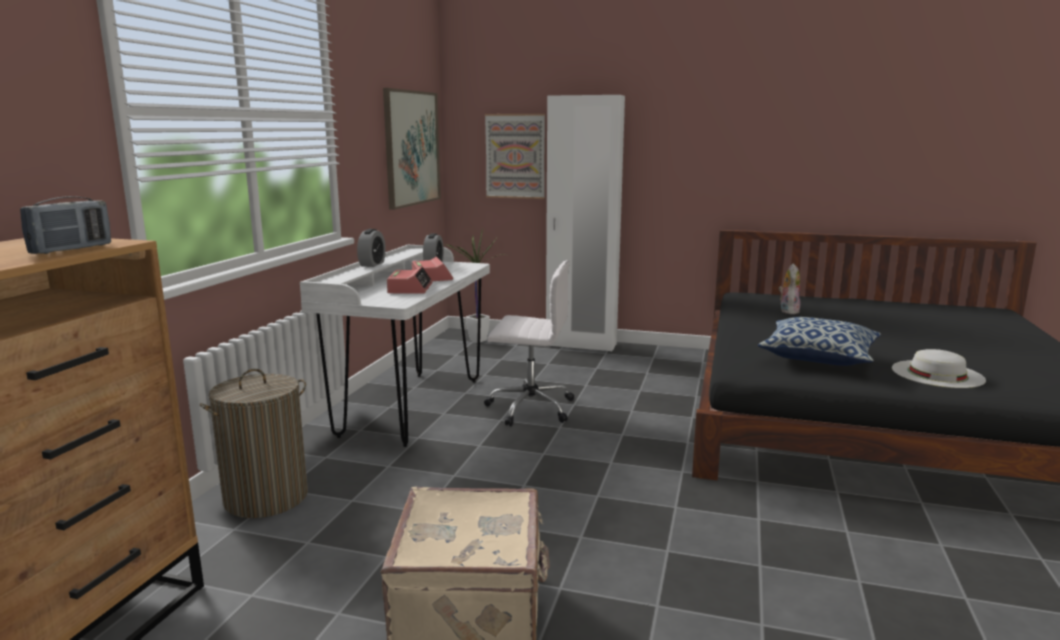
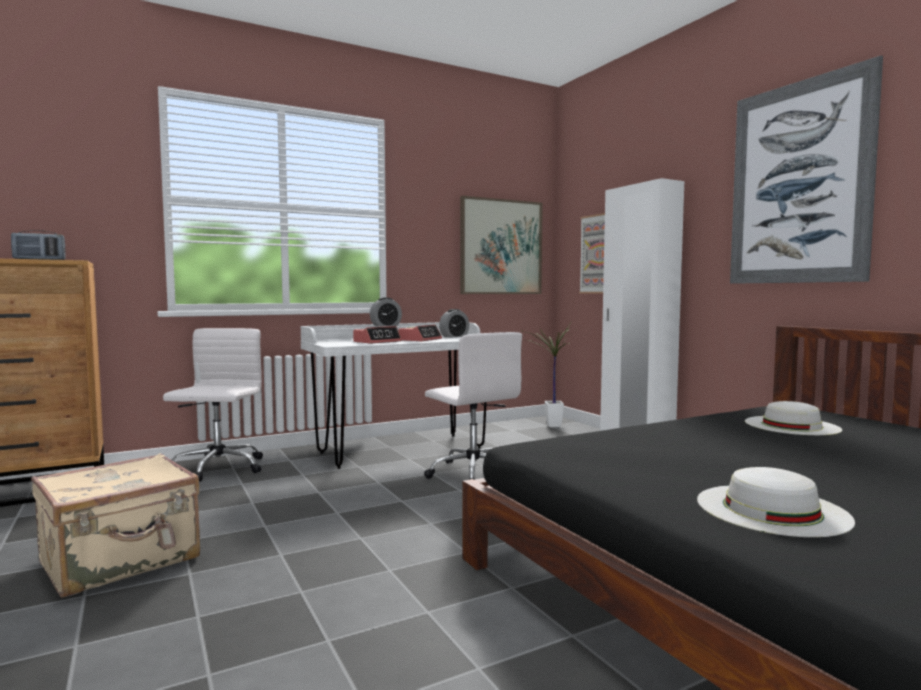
camera: 45 degrees right, 10 degrees down
laundry basket [200,369,308,518] -> white office chair [163,328,263,482]
pillow [758,317,881,366] -> none
plush toy [779,263,800,314] -> white hat [745,401,842,435]
none -> picture [730,55,883,284]

